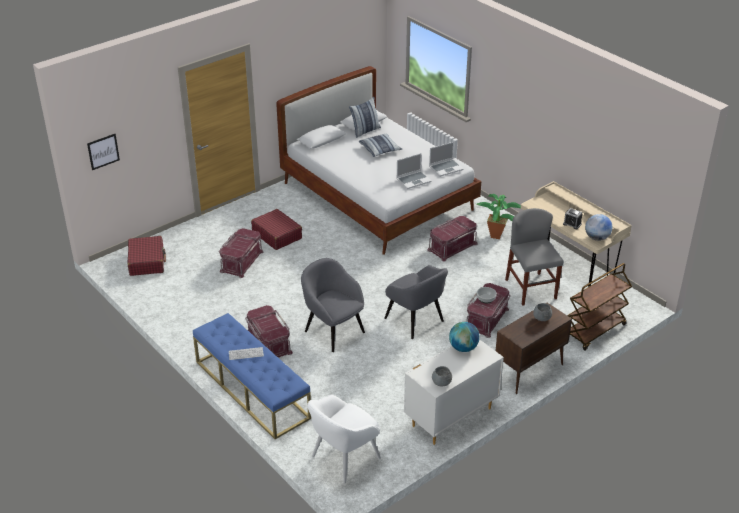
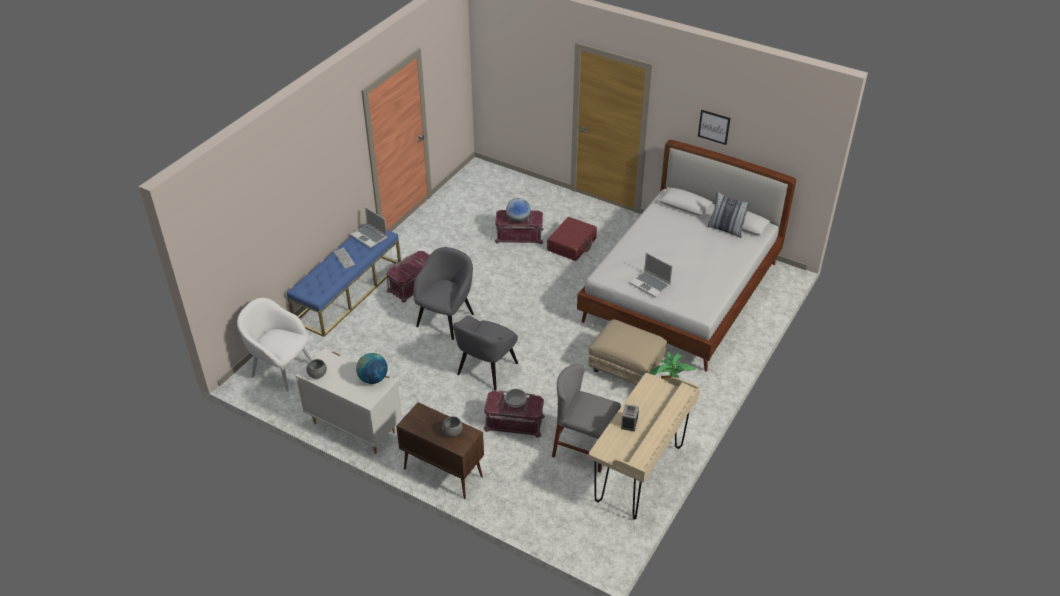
camera: 70 degrees right, 5 degrees up
picture [87,134,120,170] -> picture moved to [698,110,730,145]
red suitcase [127,236,166,276] -> none
pillow [358,133,402,157] -> none
red storage box [427,216,477,261] -> beige ottoman [589,319,667,385]
laptop [429,142,464,177] -> laptop moved to [351,207,388,248]
grey chair [505,208,563,306] -> grey chair turned 120 degrees counterclockwise [552,364,621,472]
brown cart [568,263,632,351] -> none
globe [585,214,612,241] -> globe moved to [506,198,531,223]

